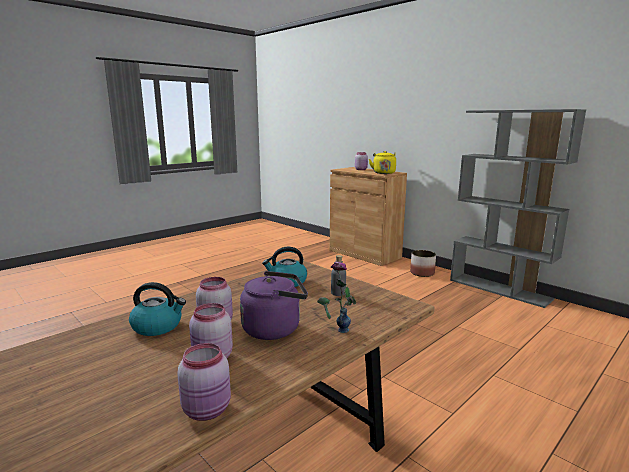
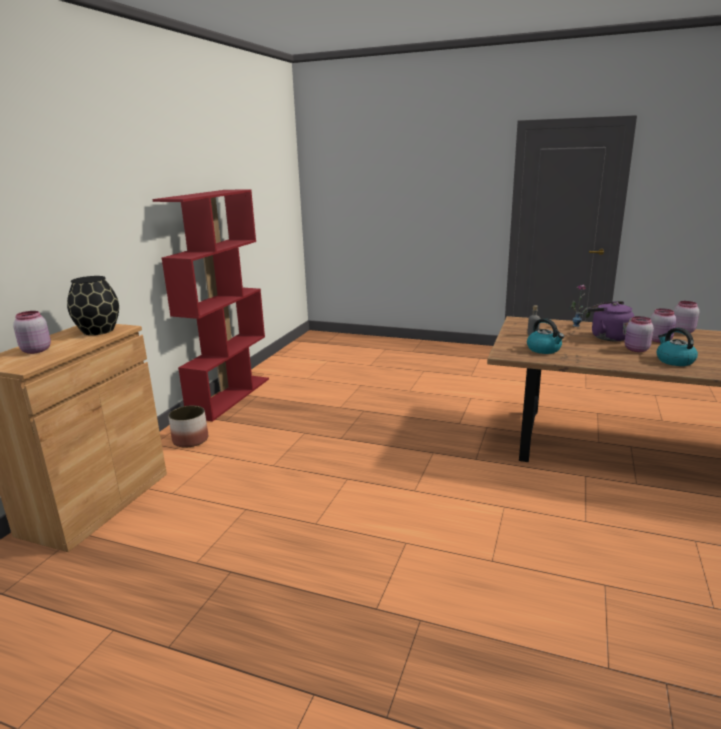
camera: 115 degrees left, 5 degrees up
yellow kettle [369,151,396,174] -> black vase [67,276,119,335]
grey bookcase [450,109,586,308] -> red bookcase [153,190,269,422]

